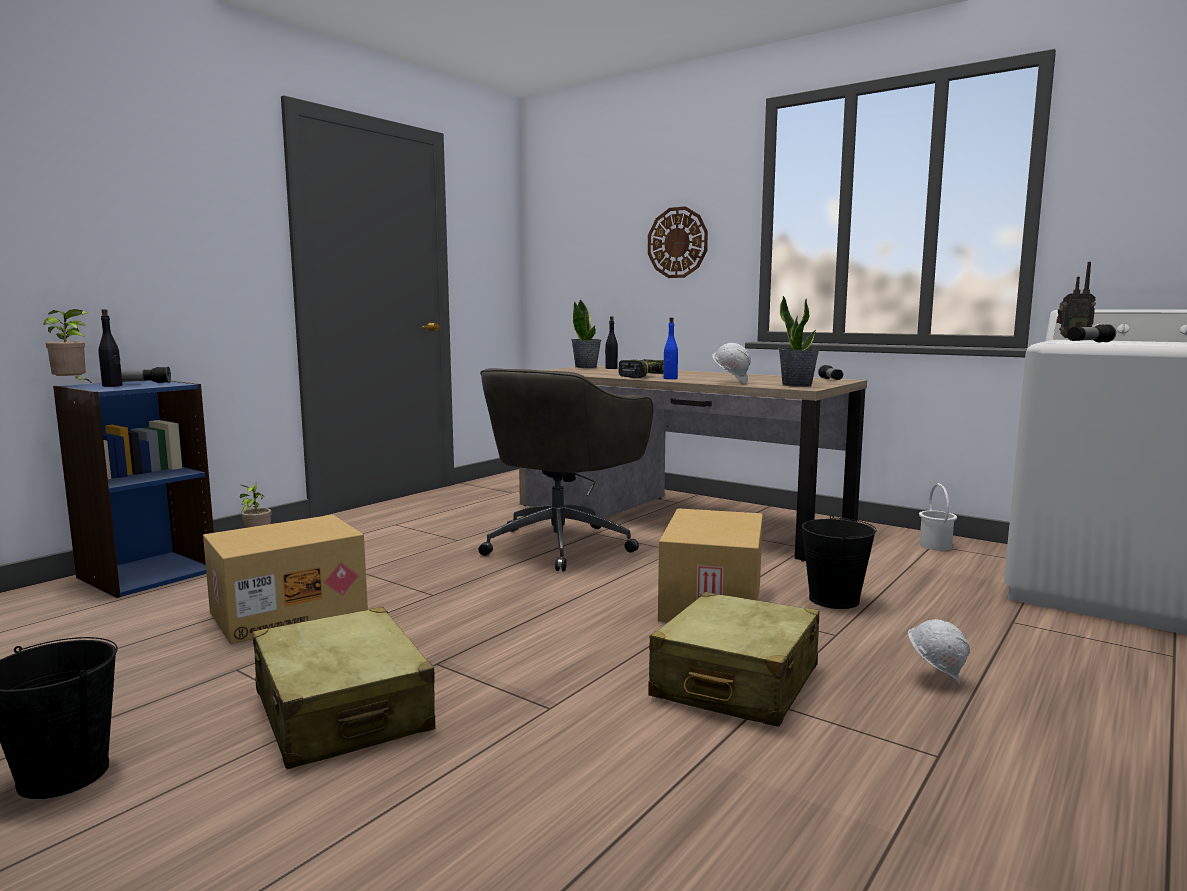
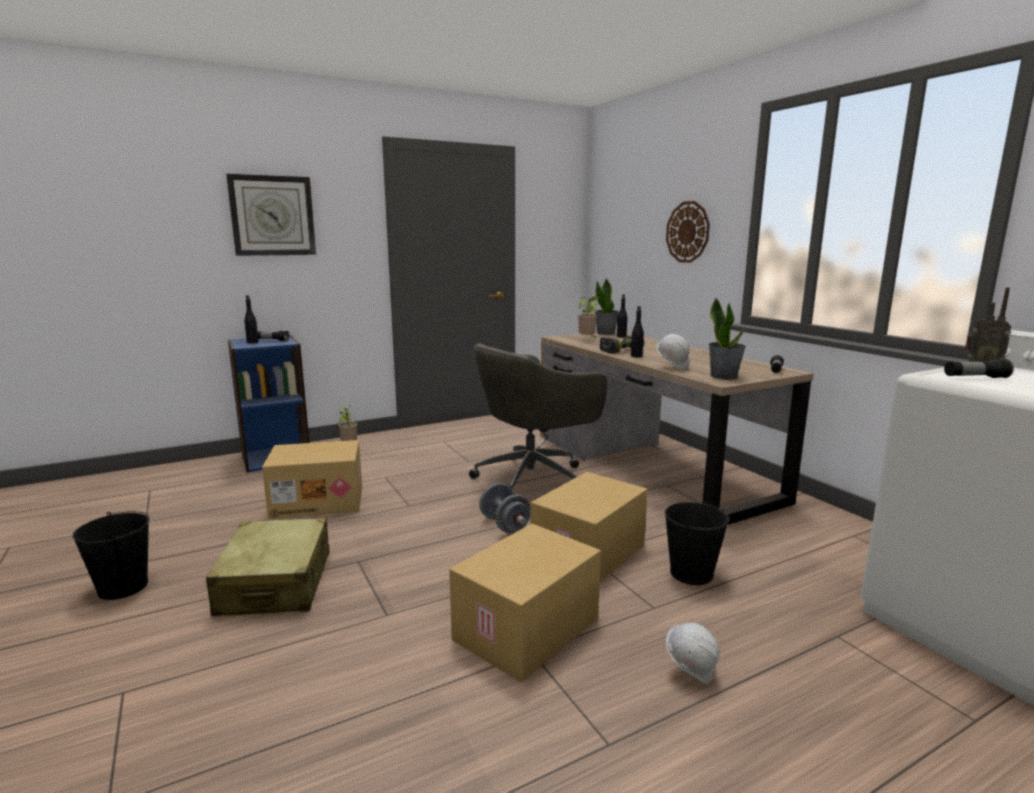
camera: 25 degrees right, 5 degrees up
potted plant [43,309,93,384] -> potted plant moved to [578,296,599,337]
beige suitcase [648,592,819,727] -> cardboard box [449,524,601,682]
blue bottle [663,317,678,379] -> black bottle [631,306,644,357]
white bucket [919,483,957,551] -> none
none -> wall clock [226,174,316,256]
none -> grey dumbbell [479,483,531,533]

